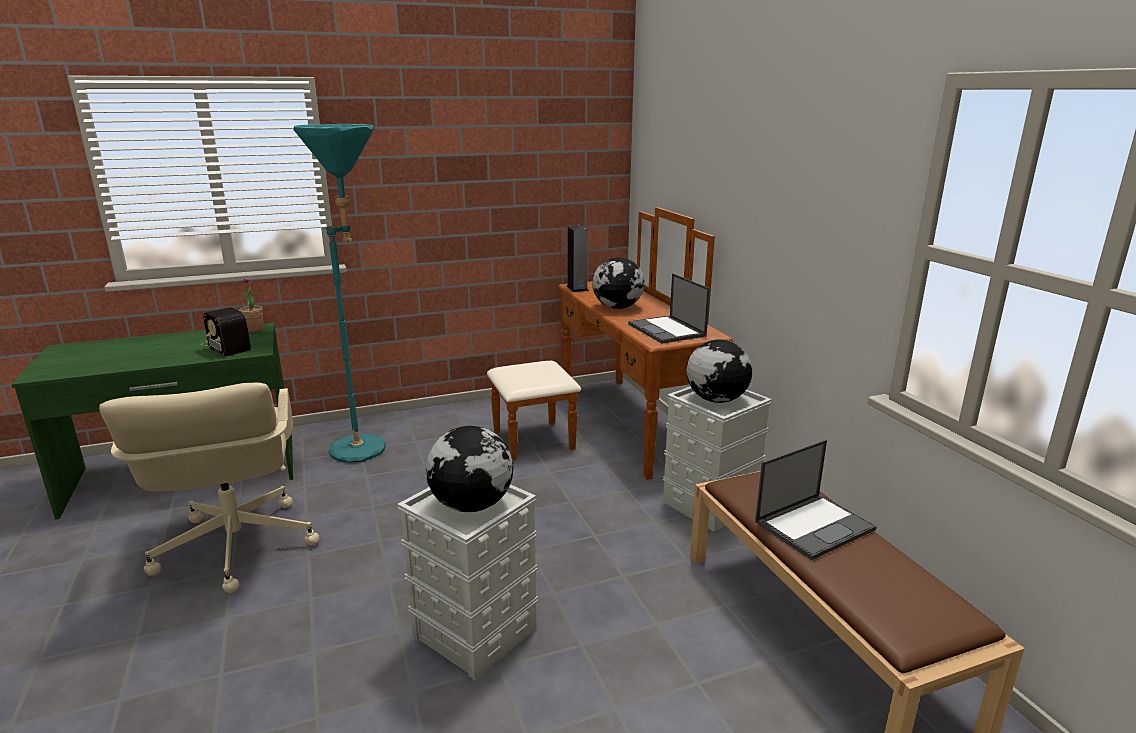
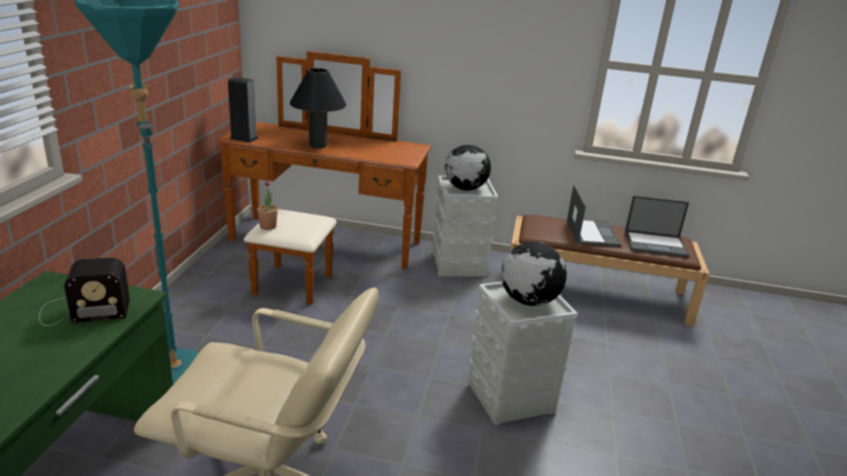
camera: 60 degrees left, 5 degrees up
potted plant [239,276,264,332] -> potted plant moved to [257,180,278,230]
globe [592,257,645,309] -> black table lamp [290,68,346,149]
laptop [628,273,710,344] -> laptop moved to [625,196,690,258]

